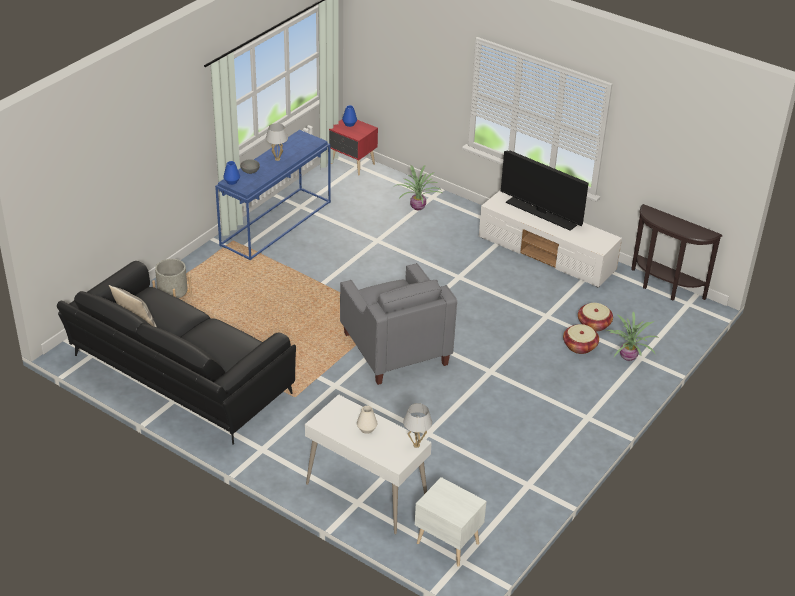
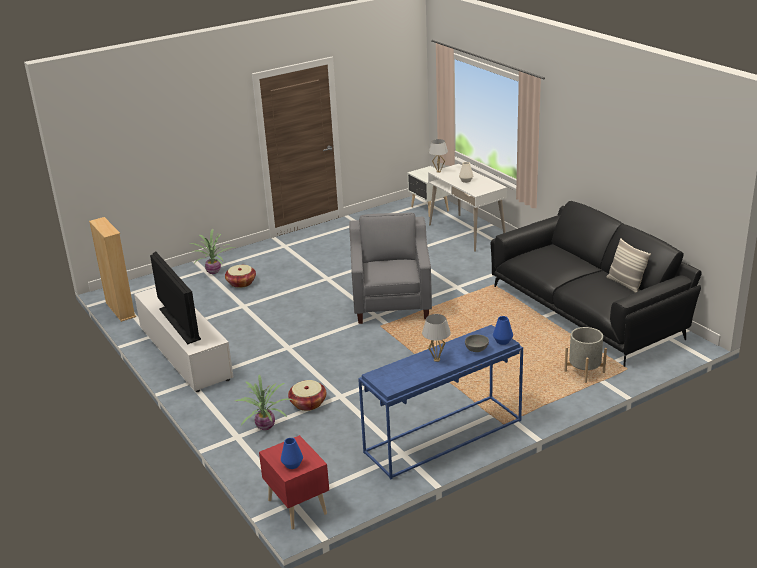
camera: 155 degrees left, 10 degrees down
basket [578,303,613,332] -> basket moved to [288,380,326,411]
brown console table [631,204,722,300] -> beige bookcase [89,217,136,322]

